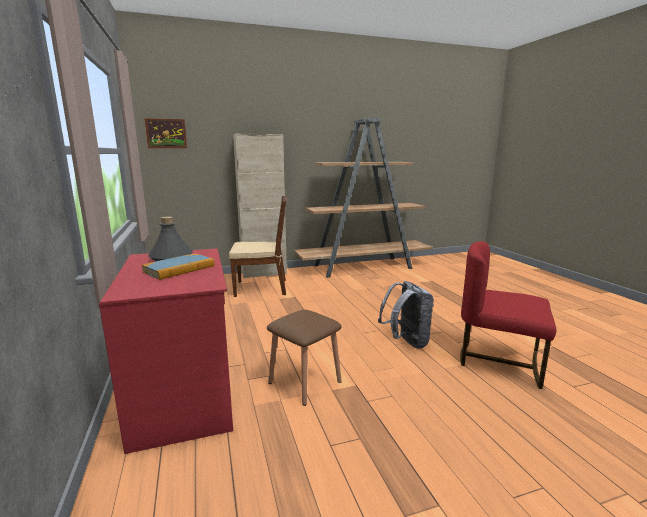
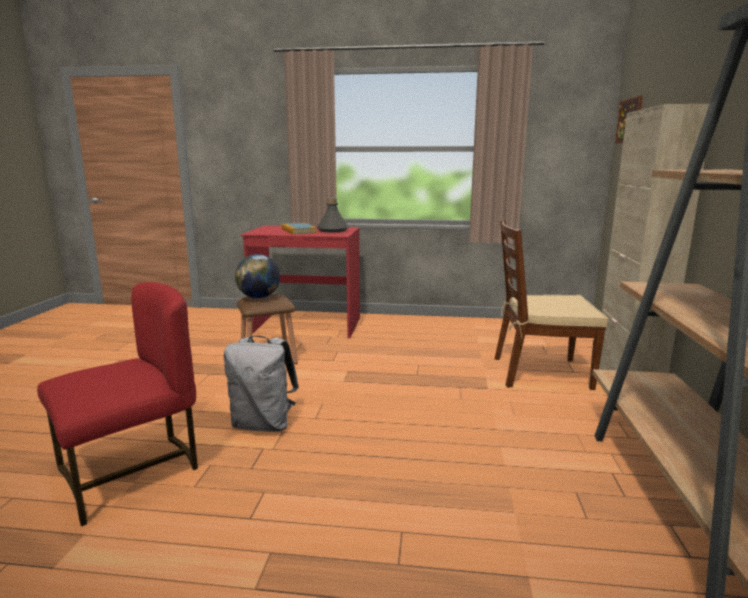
camera: 115 degrees right, 0 degrees up
brown chair [229,196,287,297] -> brown chair turned 75 degrees clockwise [495,220,608,390]
none -> globe [235,254,280,299]

